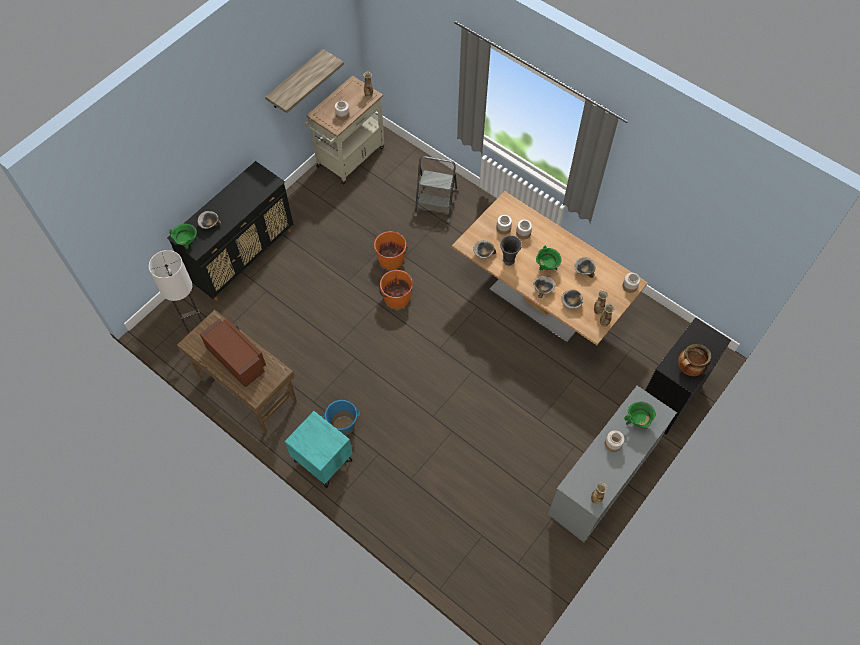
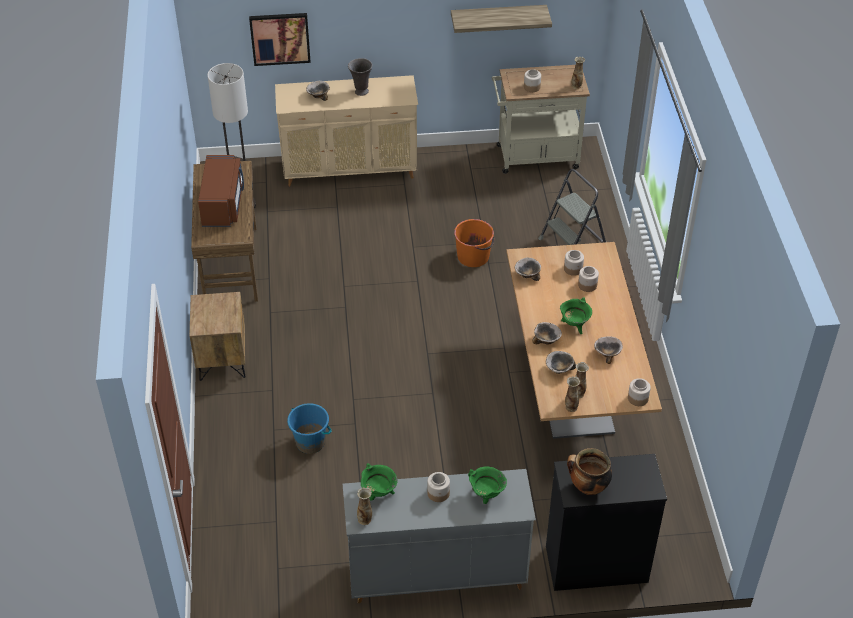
camera: 45 degrees right, 15 degrees down
black cabinet [167,161,294,301] -> beige cabinet [275,75,418,187]
green cooking pot [169,224,197,249] -> green cooking pot moved to [361,463,398,501]
turquoise nightstand [285,411,353,488] -> brown nightstand [189,292,246,381]
blue bucket [323,400,359,436] -> blue bucket moved to [287,403,331,454]
orange bucket [379,270,413,309] -> none
grey vase [500,235,522,266] -> grey vase moved to [348,58,372,96]
none -> picture [249,13,311,66]

